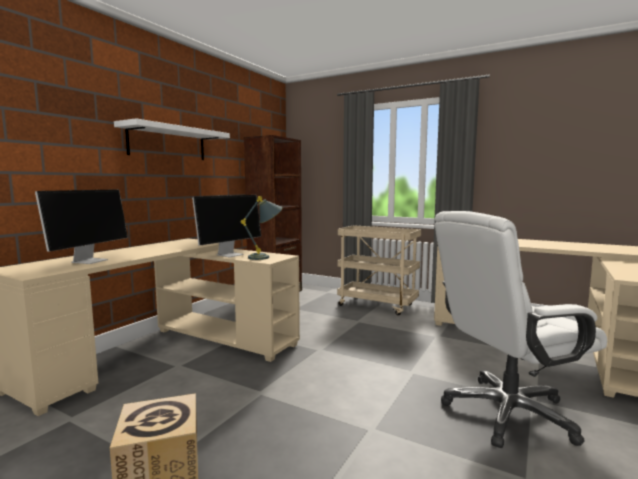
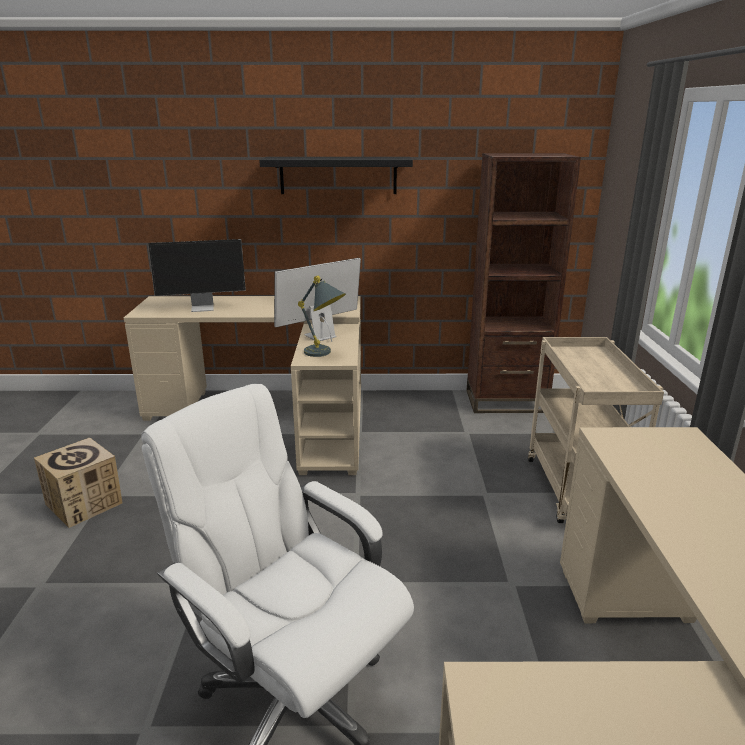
camera: 60 degrees right, 15 degrees up
white shelf [114,118,230,160] -> black shelf [259,157,413,194]
monitor [192,195,261,257] -> monitor turned 135 degrees clockwise [274,258,361,342]

